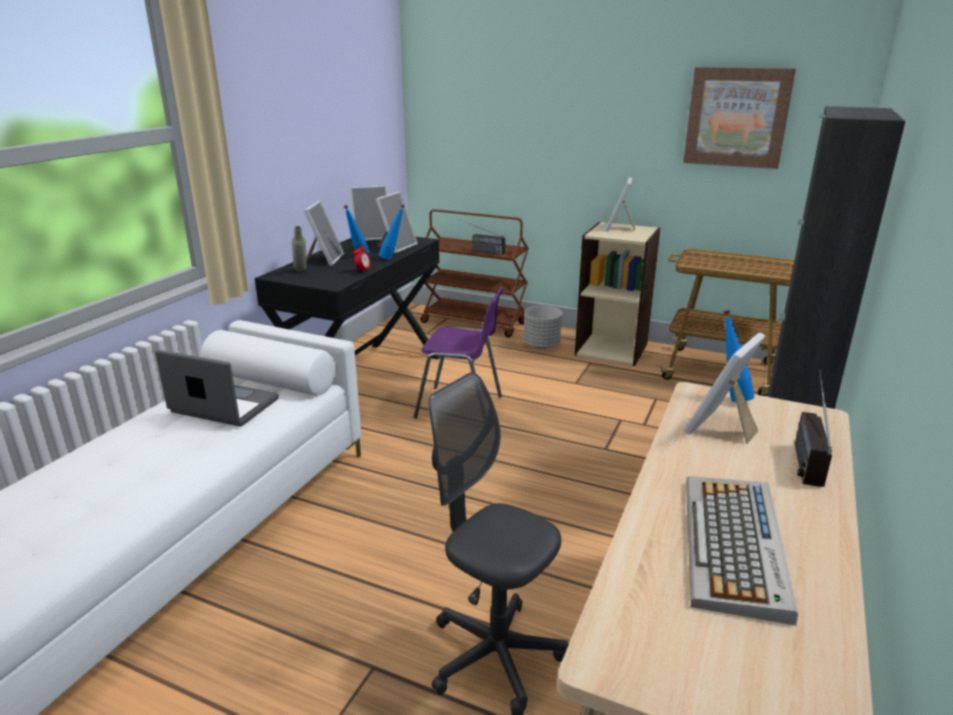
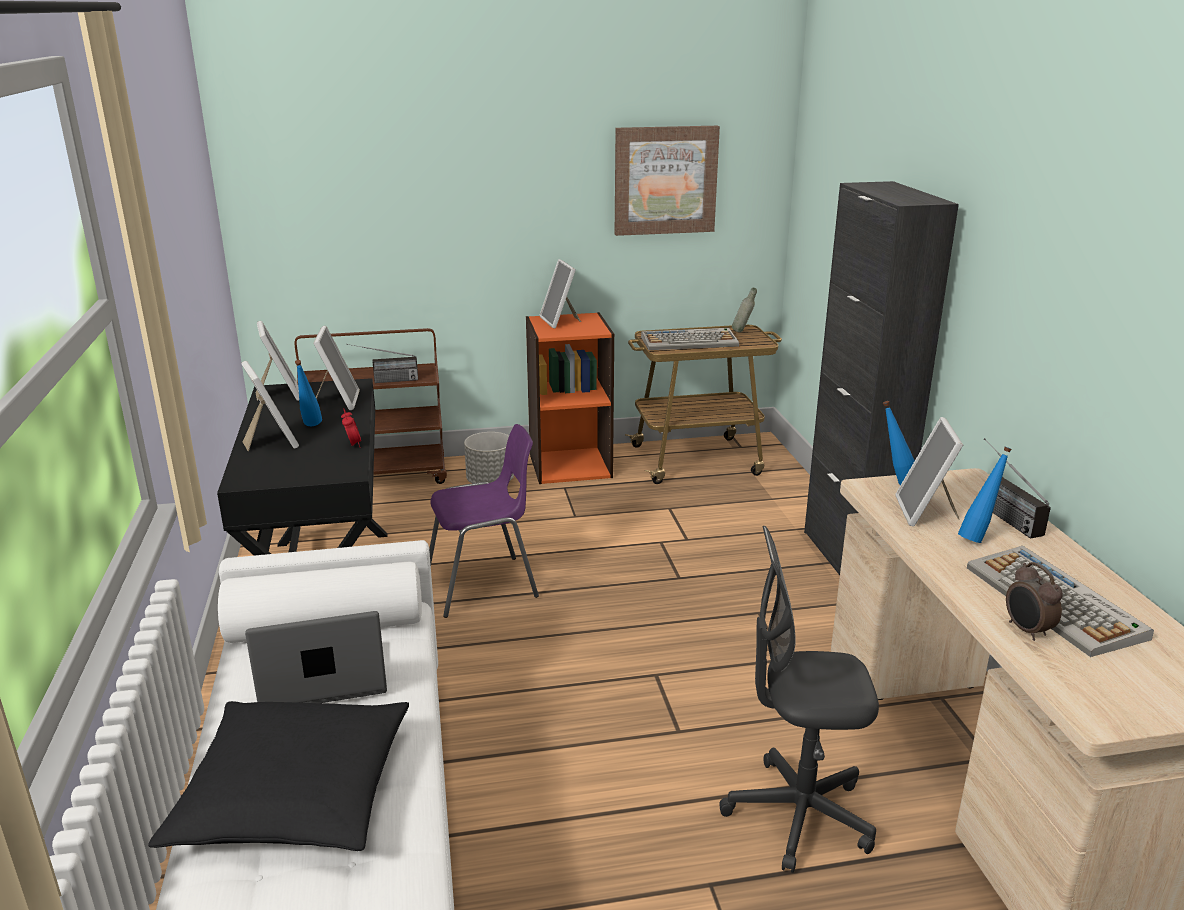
camera: 35 degrees left, 0 degrees up
grey bottle [292,226,307,271] -> grey bottle moved to [732,288,757,332]
picture frame [350,186,387,241] -> picture frame turned 60 degrees counterclockwise [256,321,299,401]
blue bottle [379,204,405,260] -> blue bottle moved to [958,447,1012,543]
beige bookcase [575,222,660,366] -> orange bookcase [526,312,614,484]
none -> black pillow [148,701,409,851]
none -> keyboard [641,328,739,350]
none -> alarm clock [1006,562,1063,641]

